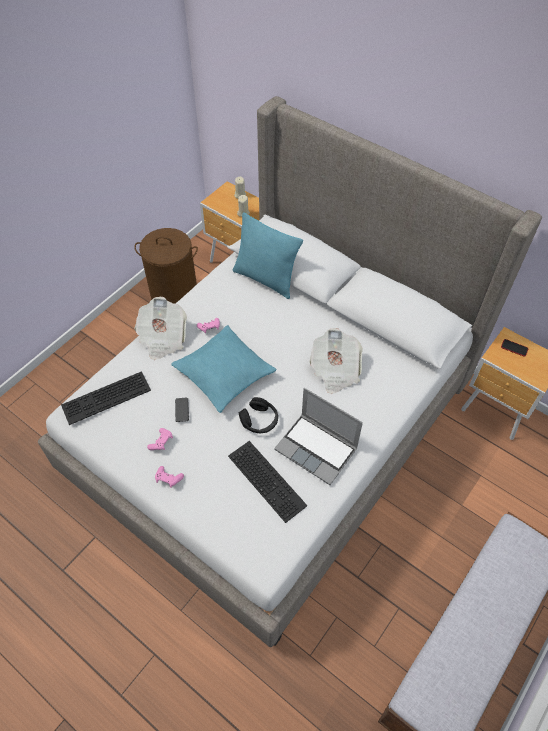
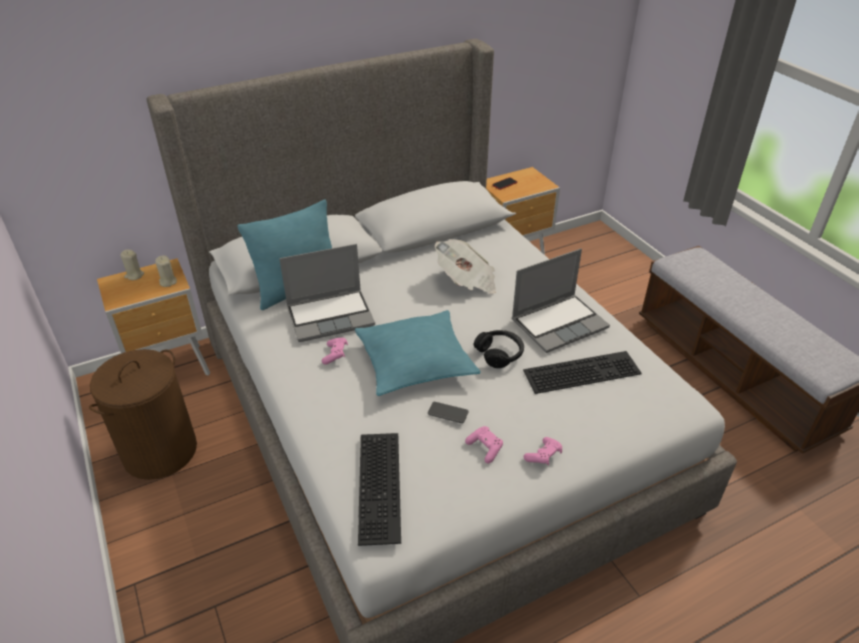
camera: 65 degrees left, 15 degrees down
newspaper [134,297,187,360] -> none
none -> laptop [279,244,375,342]

